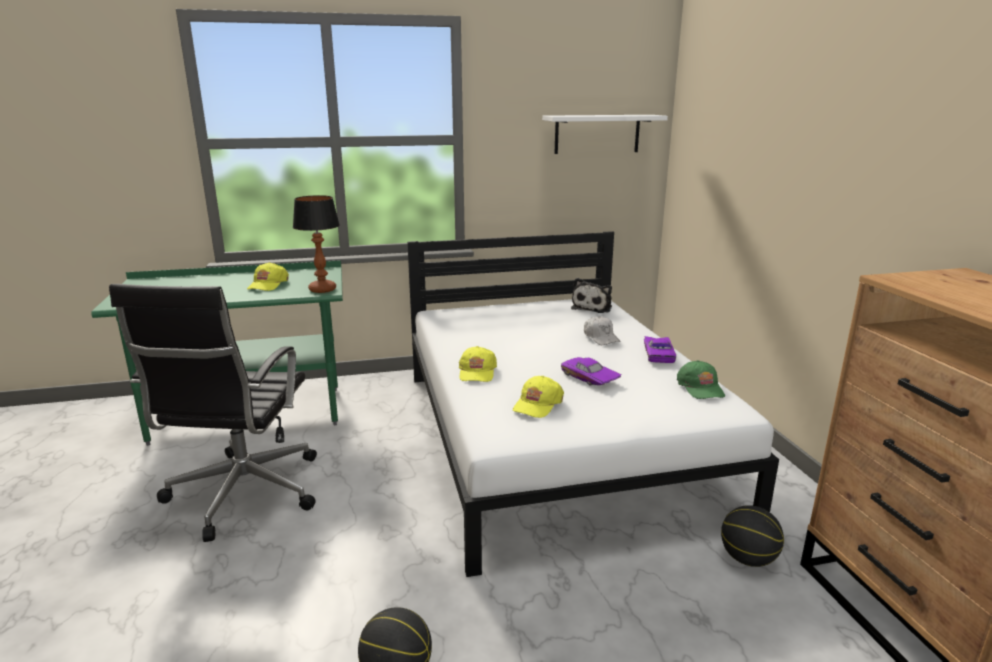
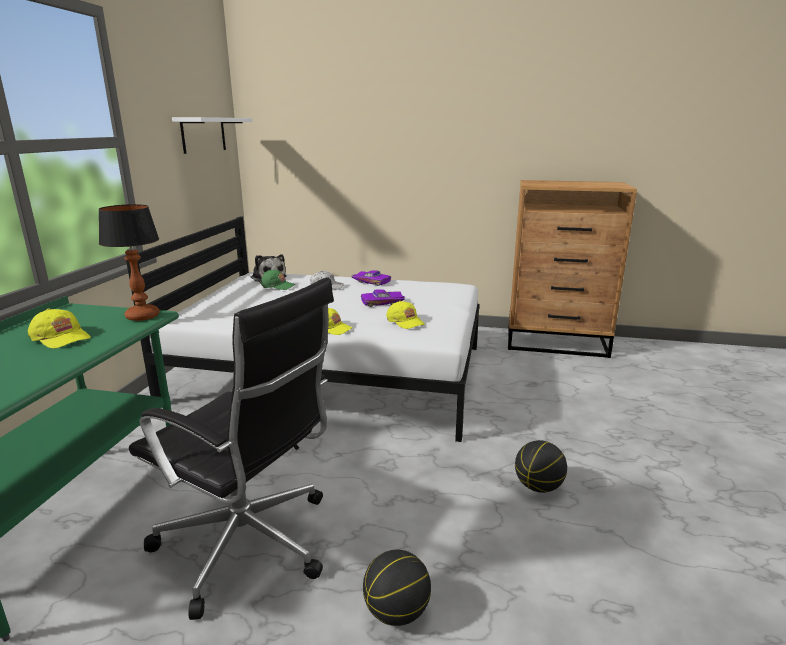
camera: 65 degrees left, 0 degrees up
green cap [677,360,725,399] -> green cap moved to [260,270,296,290]
basketball [721,505,784,567] -> basketball moved to [363,550,431,626]

